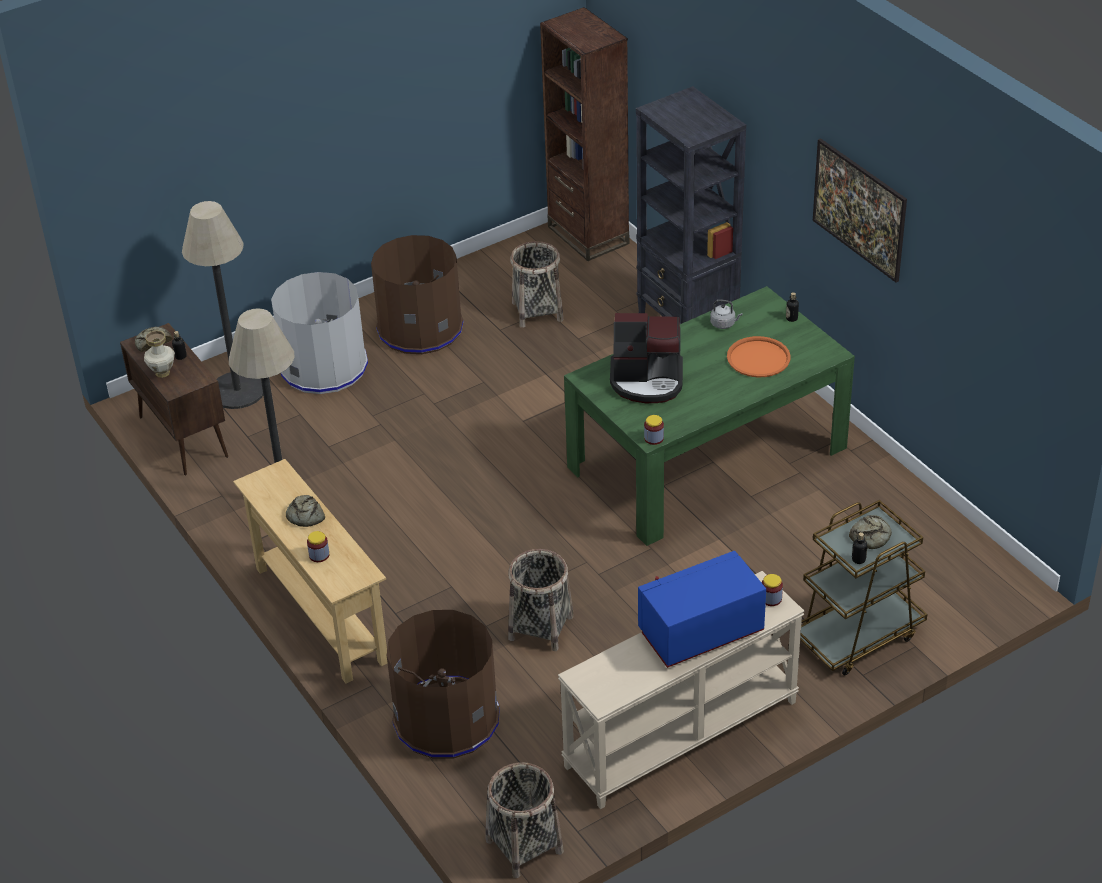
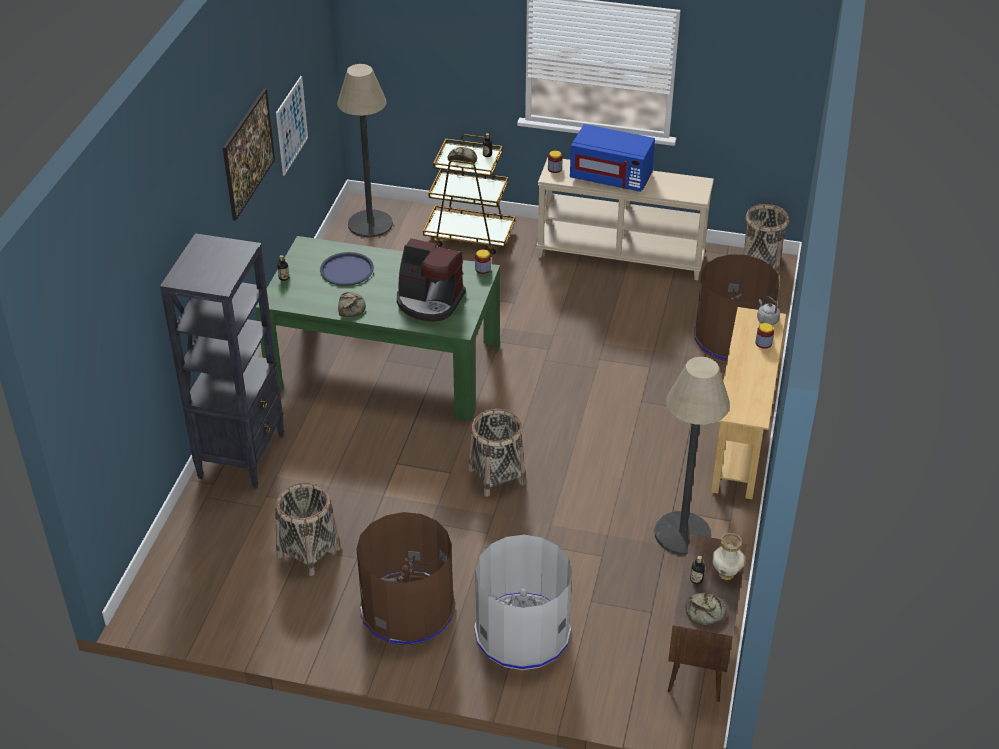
camera: 135 degrees left, 0 degrees up
floor lamp [182,201,263,409] -> floor lamp moved to [337,64,393,238]
bread [286,495,325,527] -> bread moved to [338,292,366,317]
basket [508,549,574,651] -> basket moved to [469,409,526,497]
brown bookcase [540,7,629,261] -> none
coffee machine [610,313,683,403] -> coffee machine turned 150 degrees clockwise [397,238,466,322]
grey kettle [710,300,742,329] -> grey kettle moved to [757,296,780,325]
orange tray [727,336,791,377] -> blue tray [320,252,374,286]
none -> picture [276,76,308,176]

